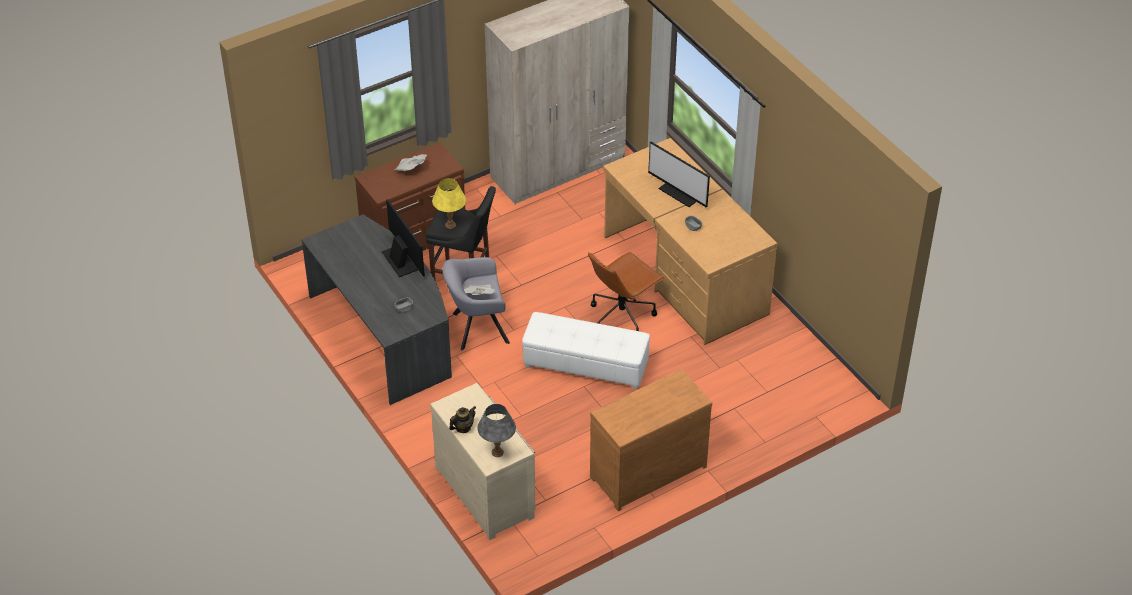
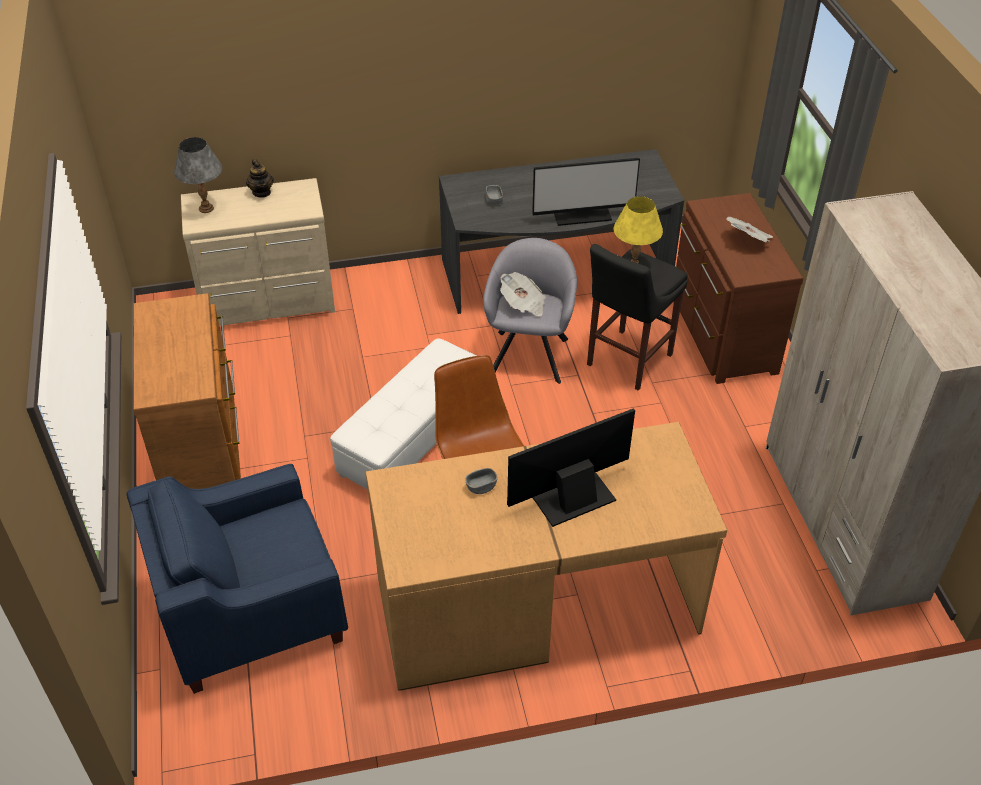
camera: 110 degrees right, 0 degrees up
none -> blue armchair [126,464,348,694]

